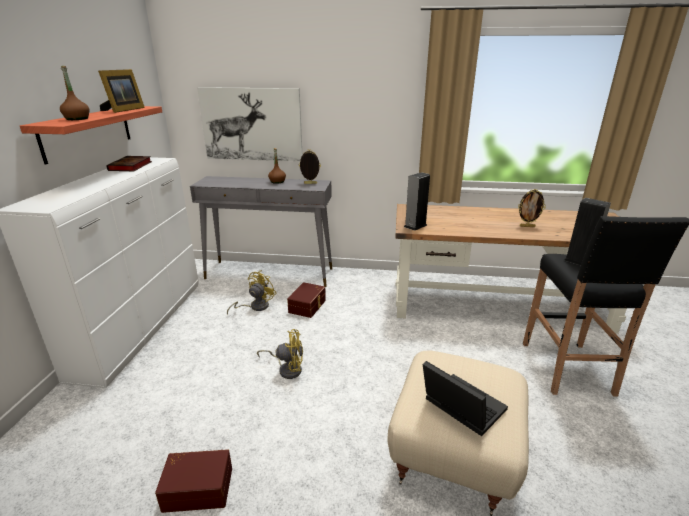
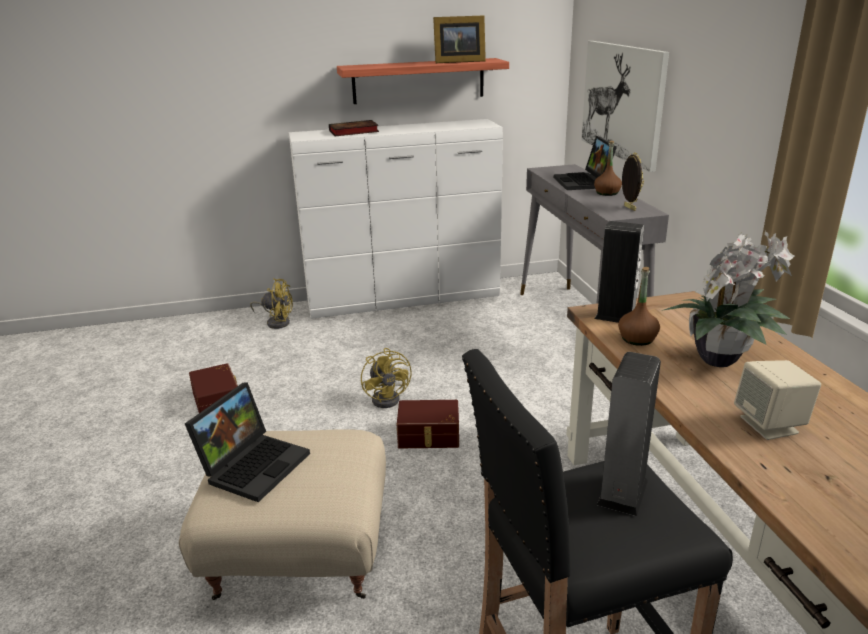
camera: 70 degrees right, 0 degrees up
brown bottle [60,66,89,120] -> brown bottle moved to [618,267,660,346]
book [107,156,152,171] -> book moved to [329,120,379,136]
yellow fan [227,270,277,314] -> yellow fan moved to [250,278,293,329]
brown storage box [287,282,326,318] -> brown storage box moved to [397,400,459,448]
picture frame [518,189,546,227] -> beige speaker [734,360,821,440]
none -> laptop [554,136,617,190]
none -> potted plant [661,230,794,367]

